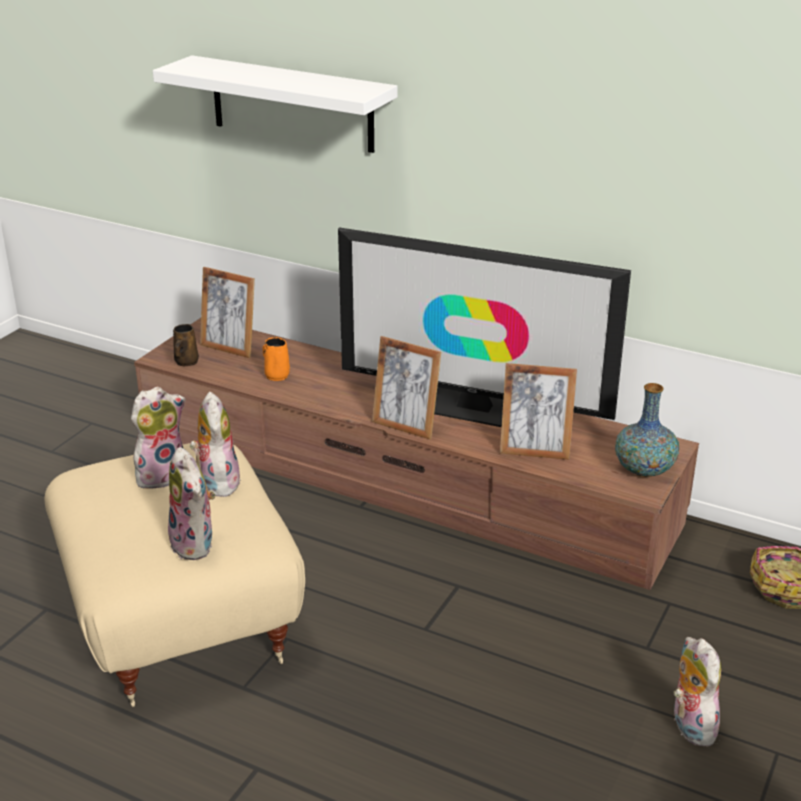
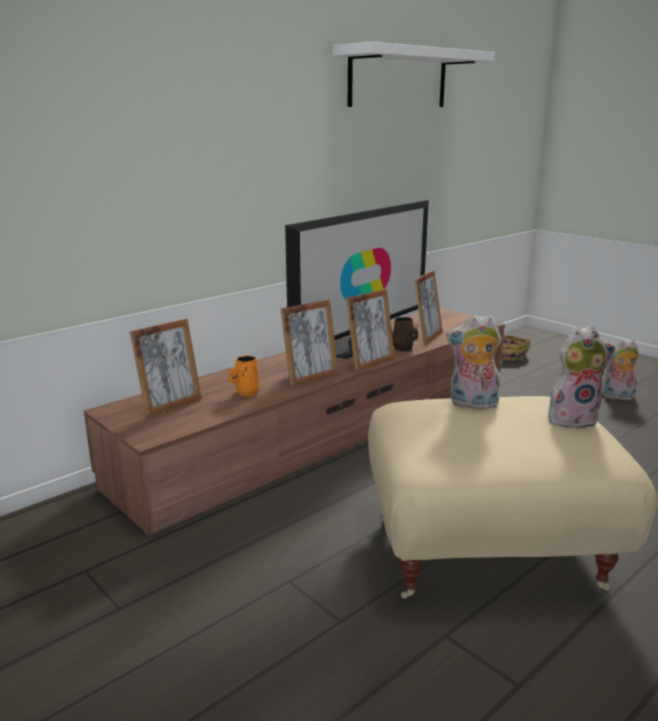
camera: 70 degrees left, 10 degrees down
plush toy [131,386,186,489] -> none
white shelf [153,55,397,153] -> white shelf moved to [333,42,495,107]
brown mug [173,324,199,366] -> brown mug moved to [393,317,418,351]
vase [615,383,679,477] -> none
none -> picture frame [280,300,338,386]

